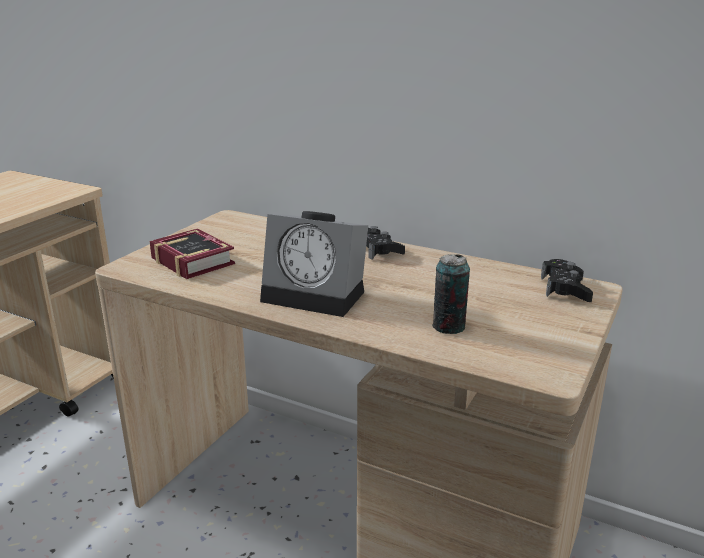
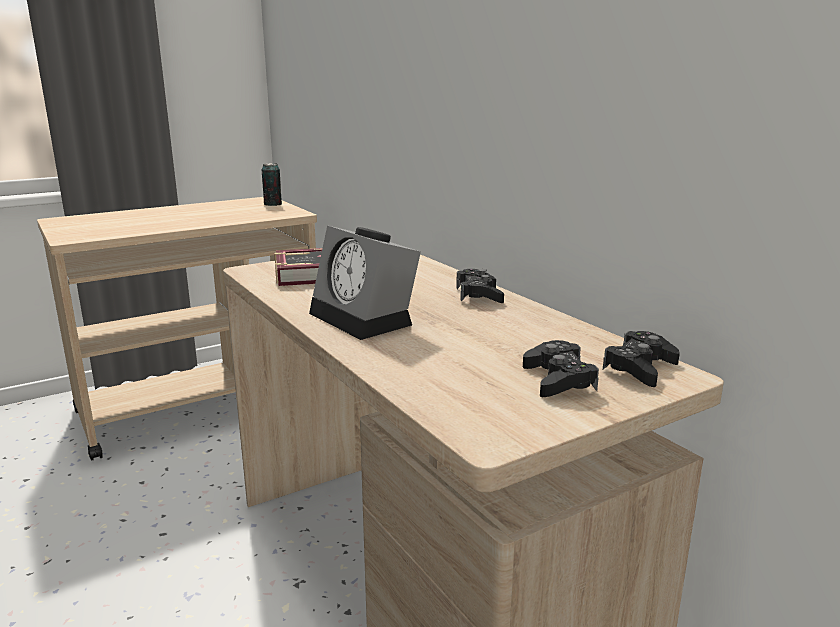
camera: 30 degrees right, 5 degrees down
can [432,254,470,334] -> can moved to [261,163,282,206]
none -> black game controller [523,340,599,397]

